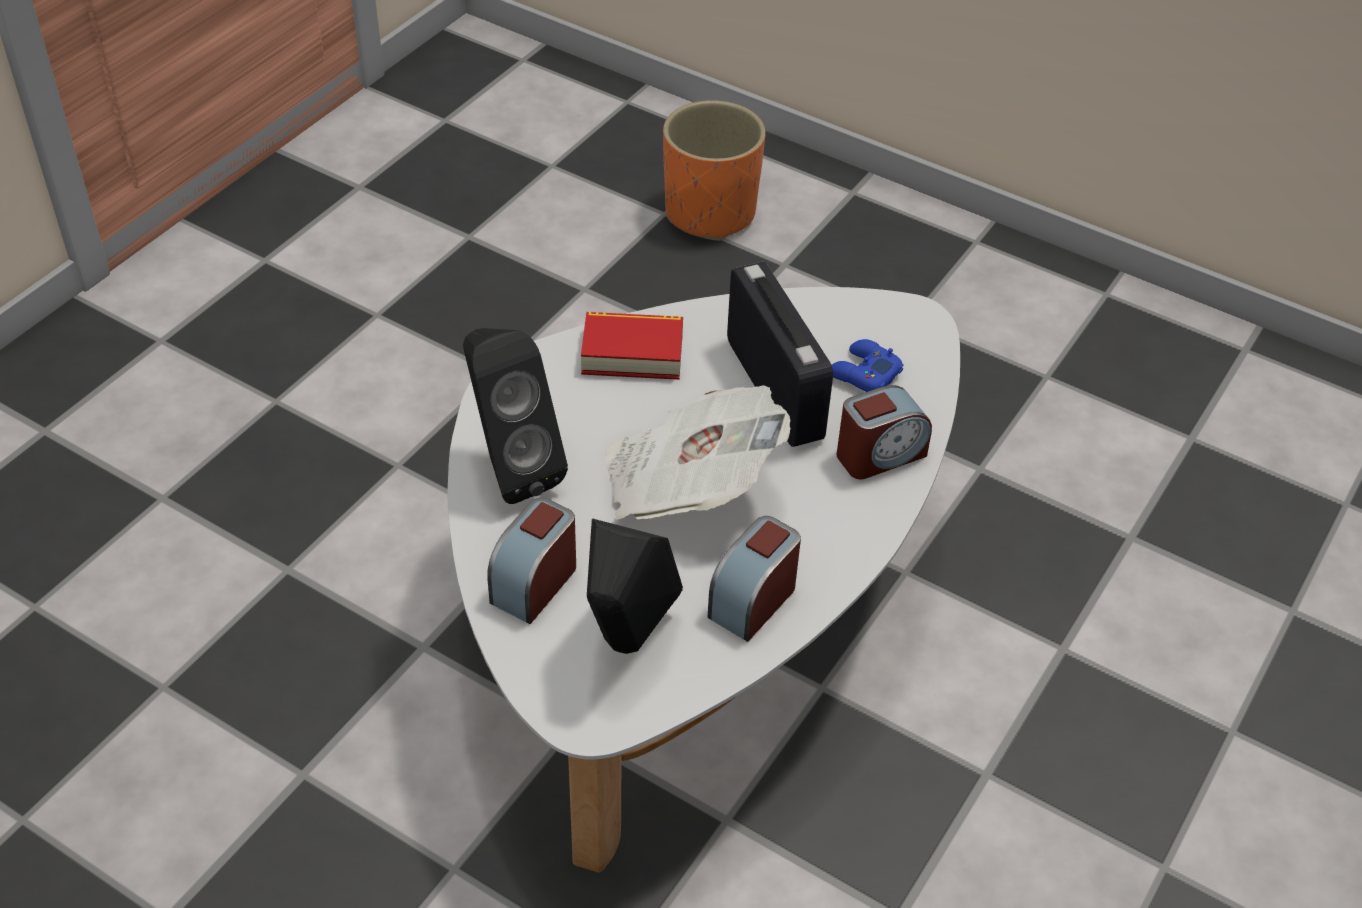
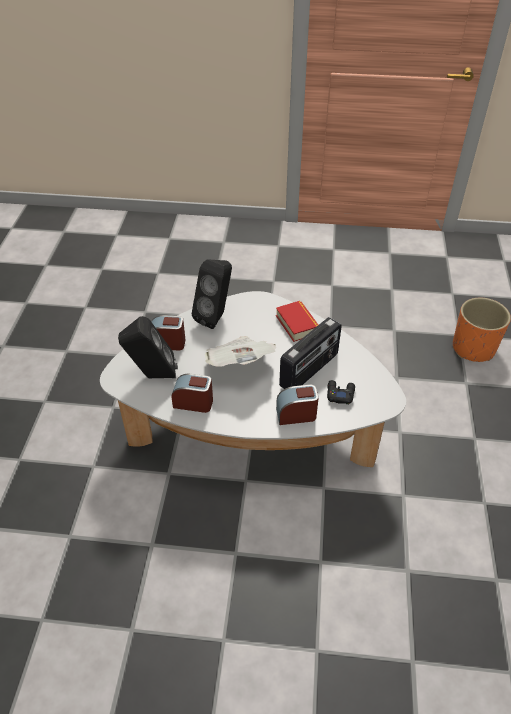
camera: 65 degrees right, 0 degrees up
blue game controller [832,339,904,392] -> black game controller [327,380,355,404]
alarm clock [837,385,932,479] -> alarm clock turned 135 degrees clockwise [276,384,319,425]

